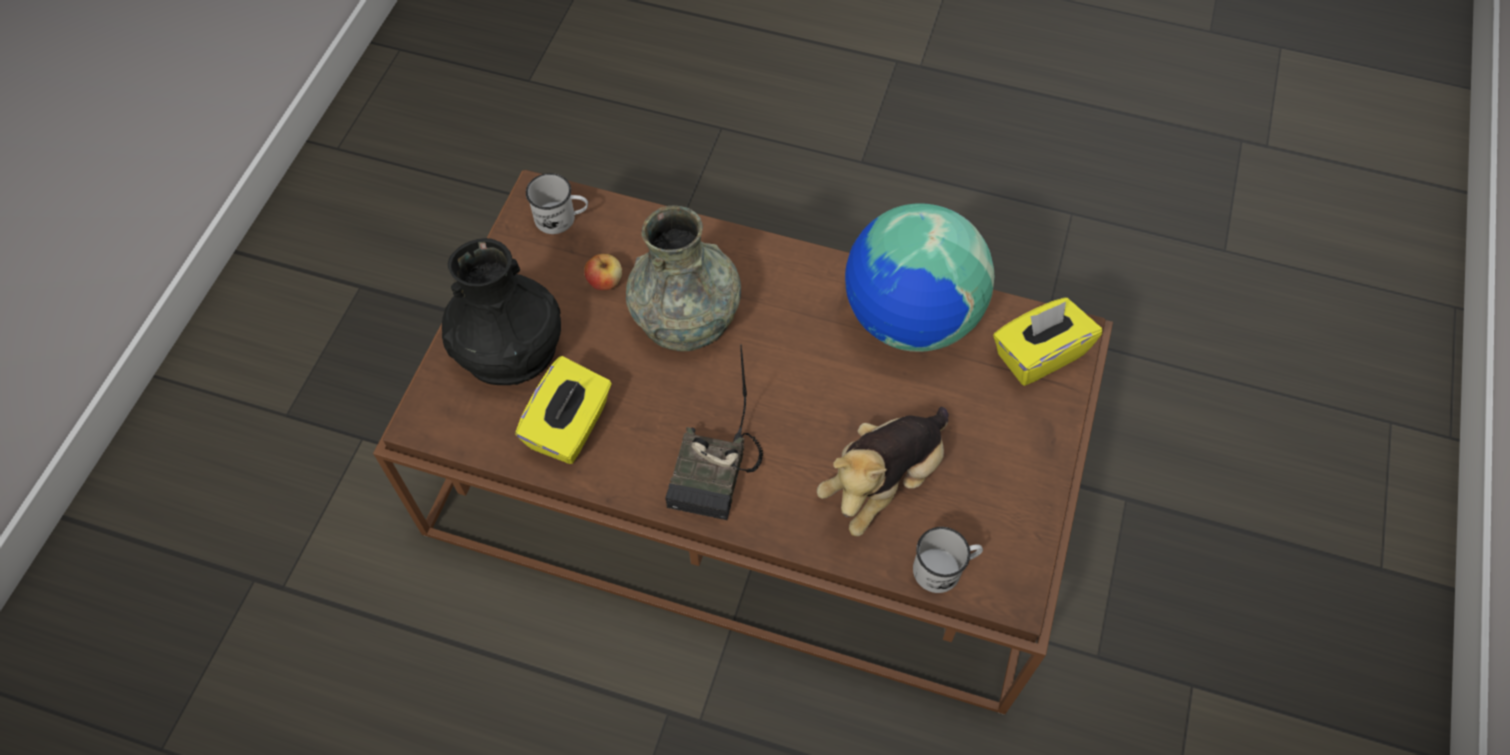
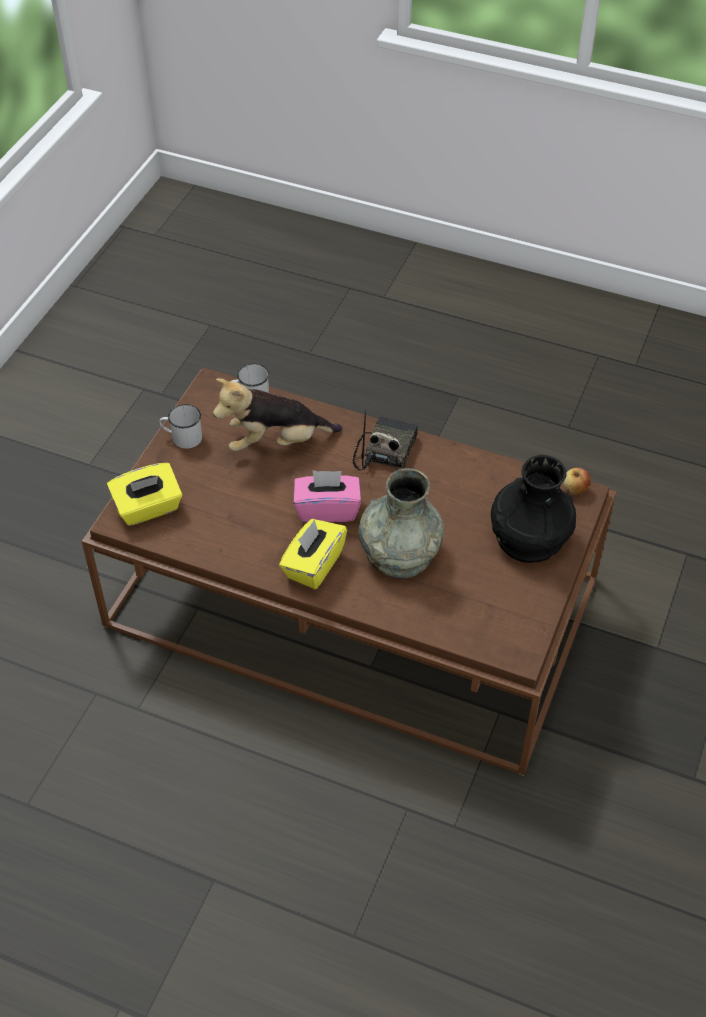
camera: 175 degrees left, 10 degrees down
yellow tissue box [515,356,612,464] -> yellow tissue box moved to [279,519,347,589]
white mug [526,173,588,234] -> white mug moved to [159,404,202,449]
apple [584,254,622,290] -> apple moved to [563,468,591,495]
plush toy [817,407,948,536] -> plush toy turned 150 degrees counterclockwise [213,378,342,451]
globe [845,203,994,352] -> none
none -> pink tissue box [293,470,361,522]

